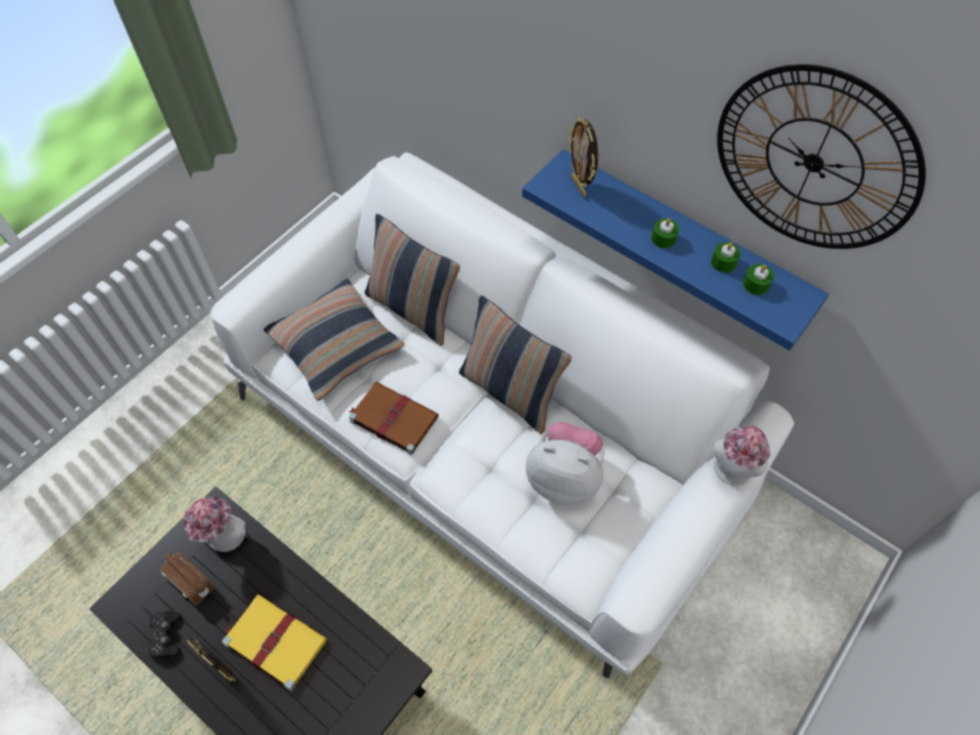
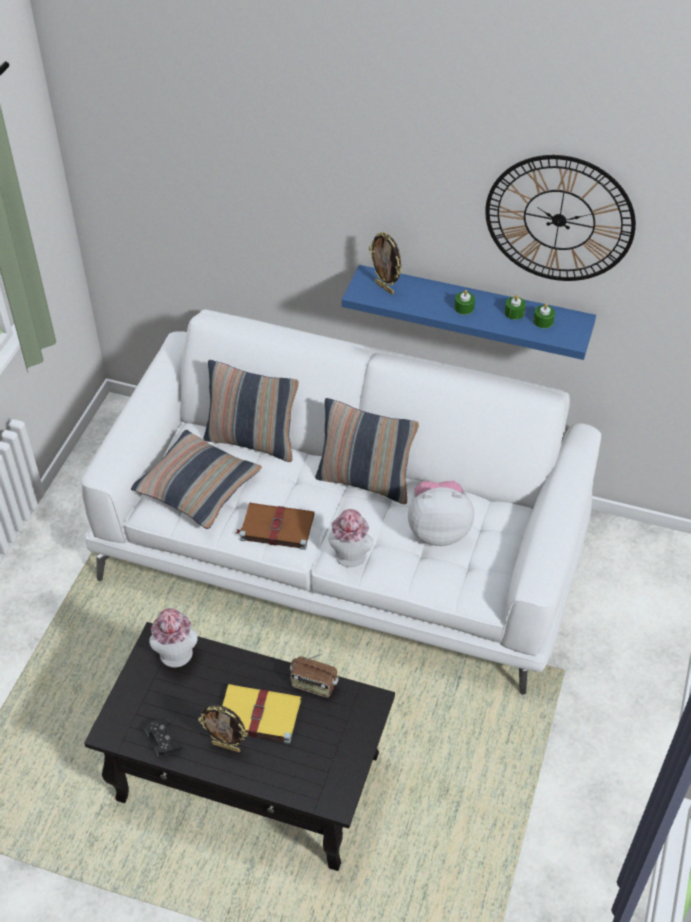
camera: 20 degrees left, 10 degrees down
radio [160,551,215,605] -> radio moved to [290,654,339,698]
hat [713,426,771,486] -> hat moved to [328,509,373,567]

